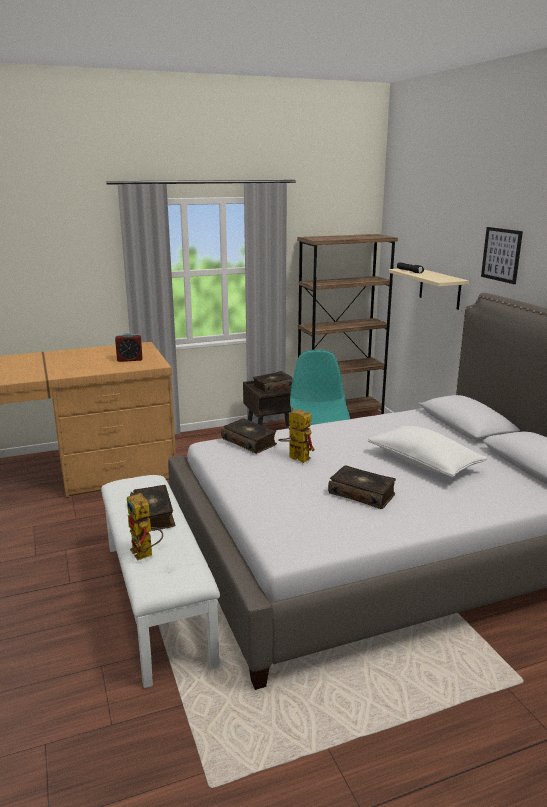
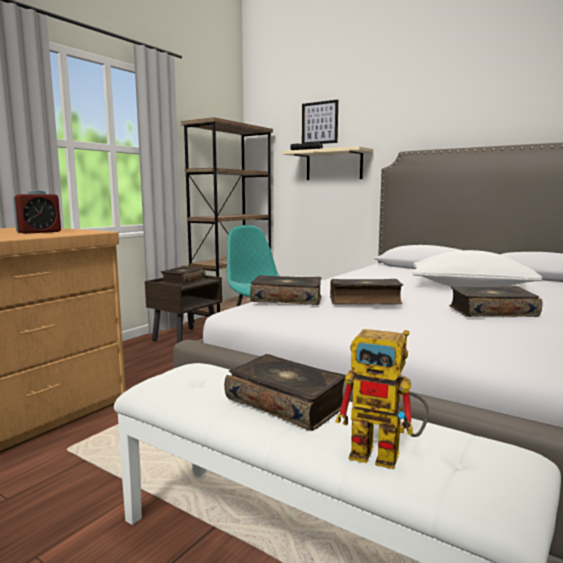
camera: 35 degrees left, 10 degrees down
toy robot [278,407,315,463] -> book [330,279,403,304]
picture [481,227,523,284] -> picture moved to [302,100,338,144]

